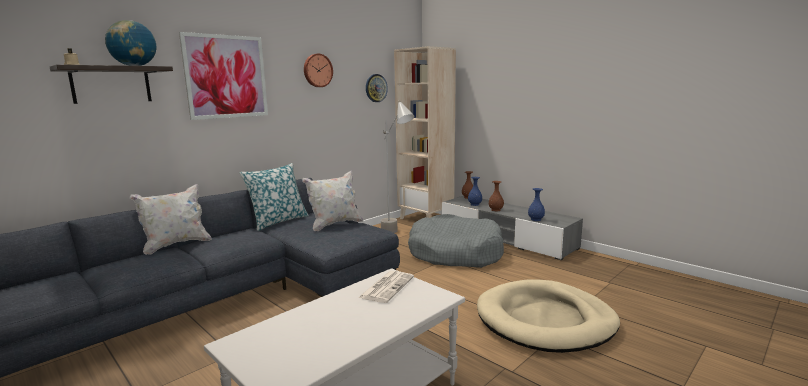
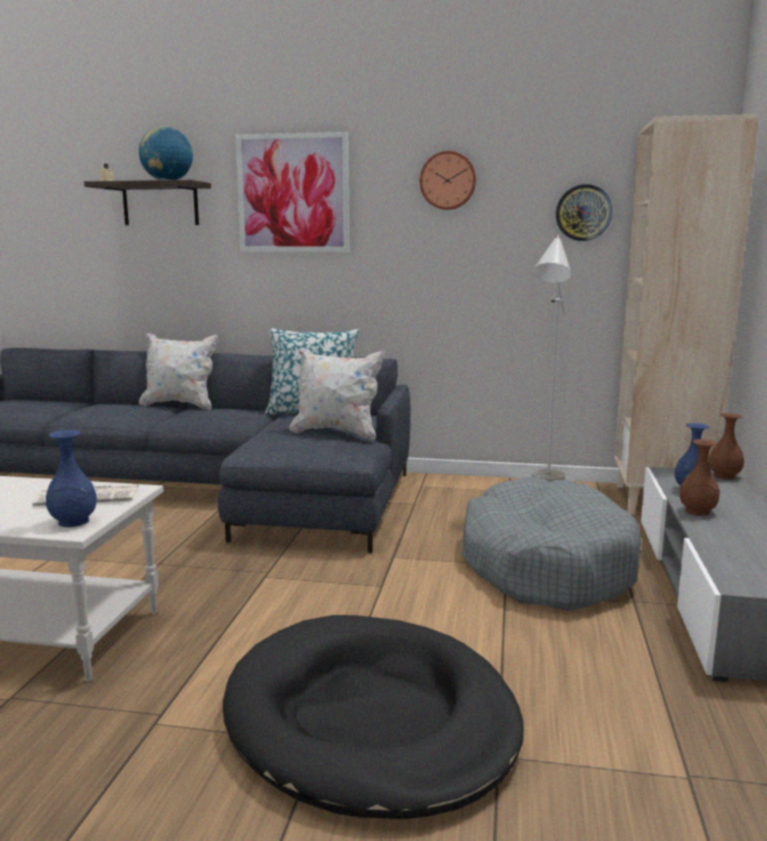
camera: 55 degrees right, 0 degrees up
beige dog bed [477,280,620,353] -> black dog bed [223,615,524,819]
blue vase [528,188,545,221] -> blue vase moved to [46,430,97,527]

